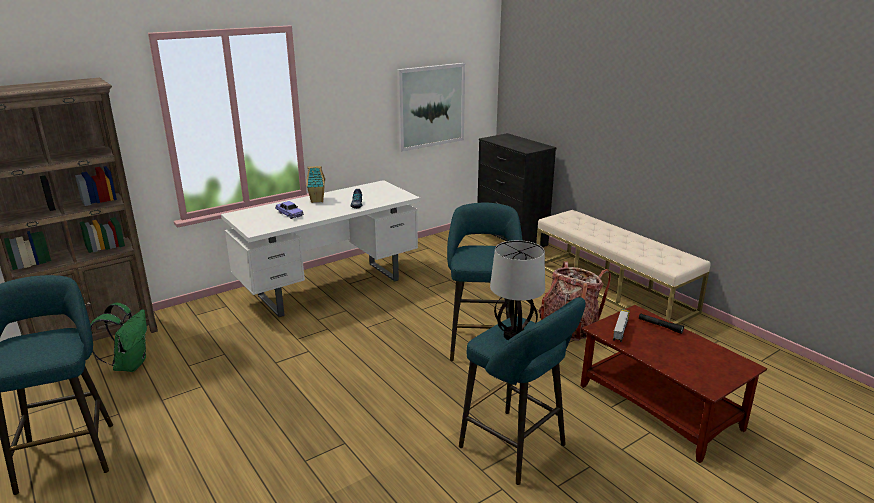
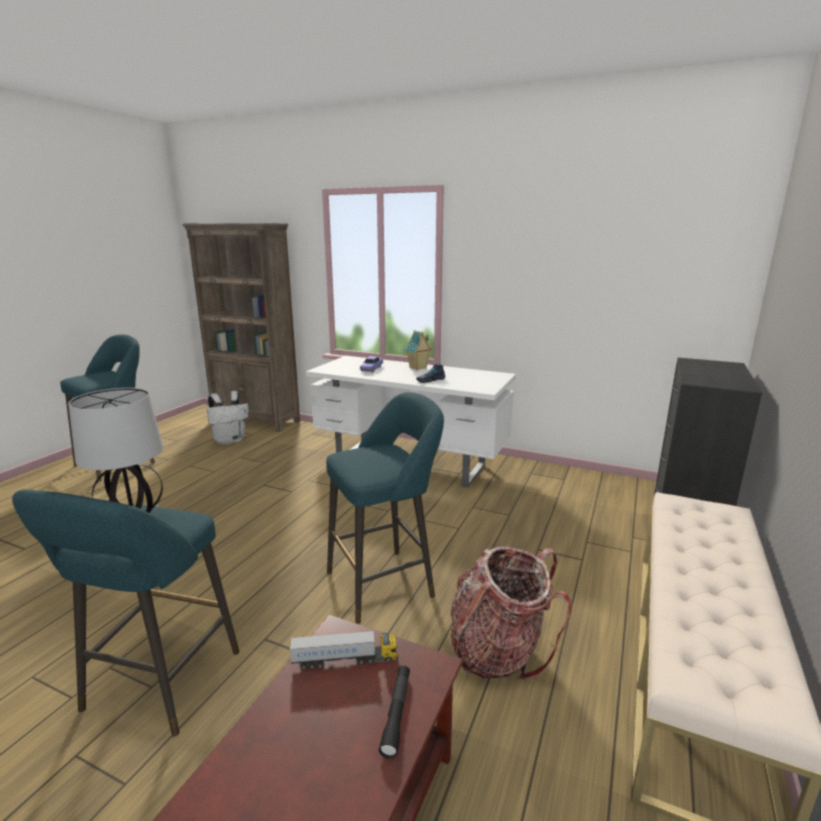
camera: 60 degrees right, 5 degrees down
green backpack [90,303,147,372] -> white backpack [207,391,249,445]
picture [397,63,465,152] -> none

